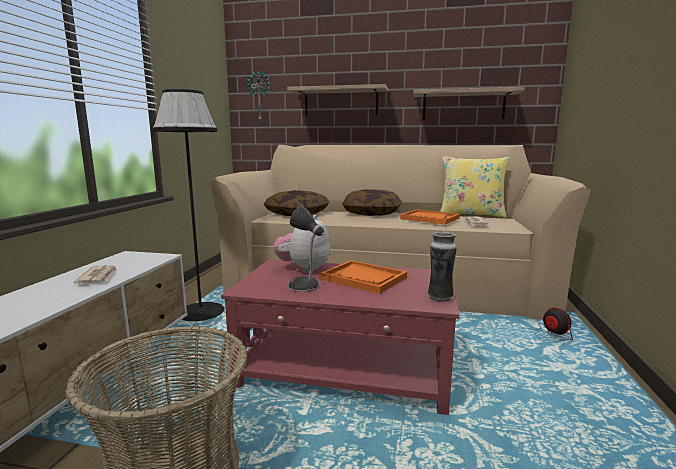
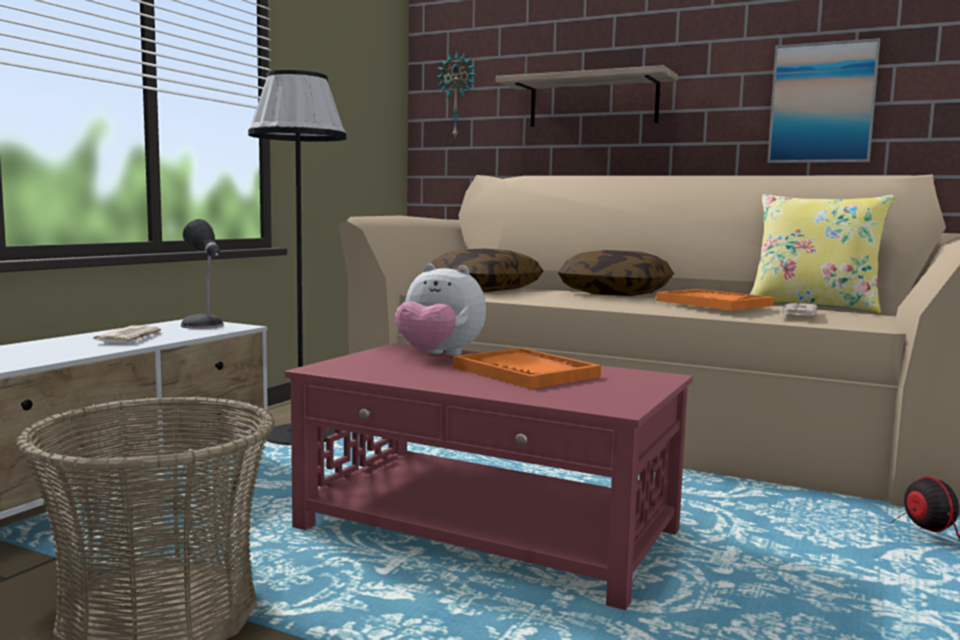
camera: 15 degrees right, 5 degrees down
plush toy [273,215,330,273] -> plush toy turned 105 degrees counterclockwise [395,264,486,356]
table lamp [288,206,324,292] -> table lamp moved to [181,219,224,329]
shelf [413,87,525,120] -> picture [767,38,880,163]
vase [428,232,457,302] -> none

